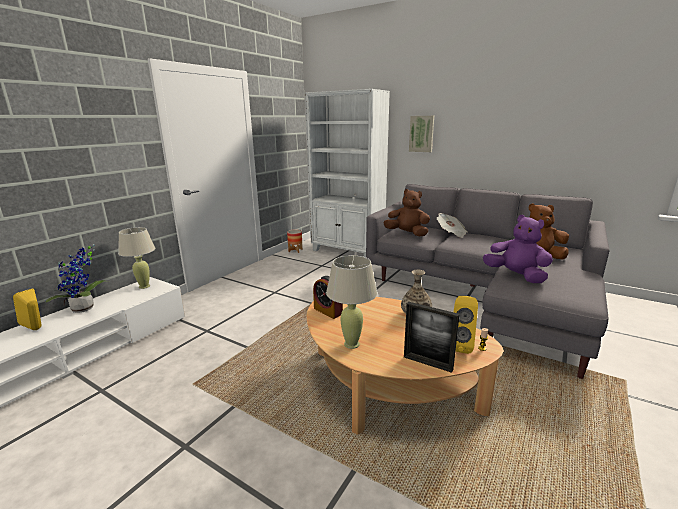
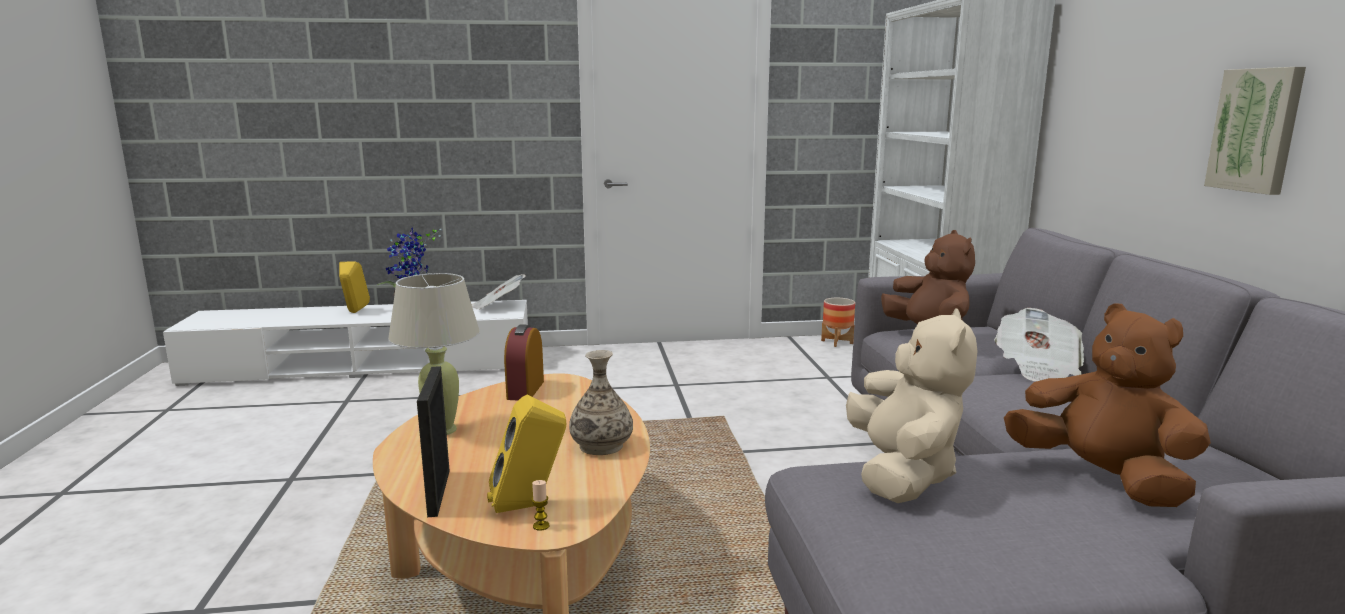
camera: 50 degrees right, 5 degrees down
beige table lamp [118,227,155,289] -> newspaper [472,274,526,310]
picture [409,116,434,152] -> picture moved to [1204,67,1306,195]
purple plush toy [483,215,553,283] -> beige plush toy [846,308,977,503]

